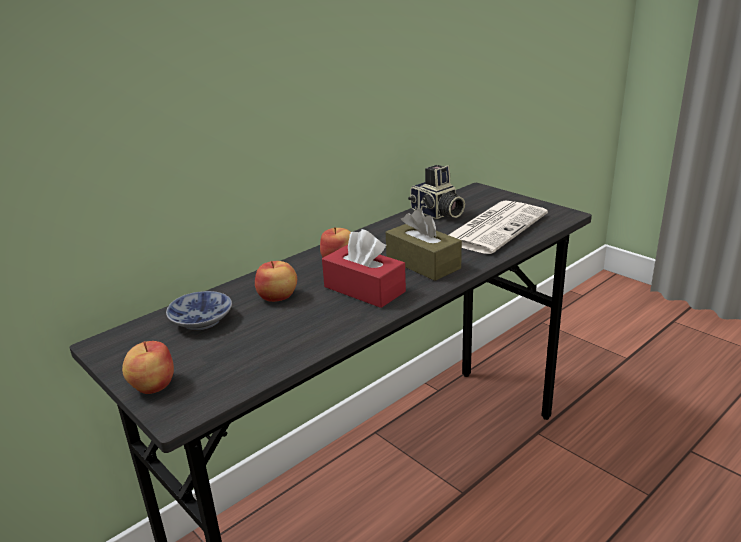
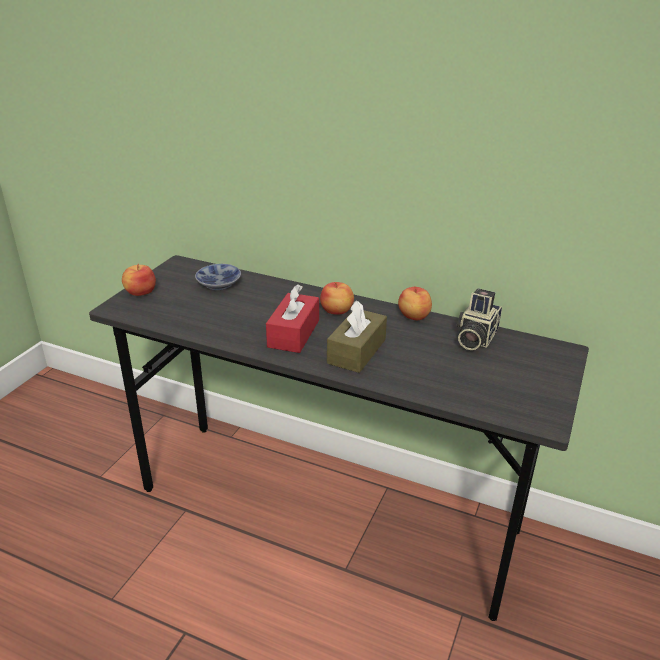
camera: 65 degrees right, 5 degrees up
apple [255,261,297,302] -> apple moved to [398,286,432,320]
newspaper [449,200,548,254] -> none

